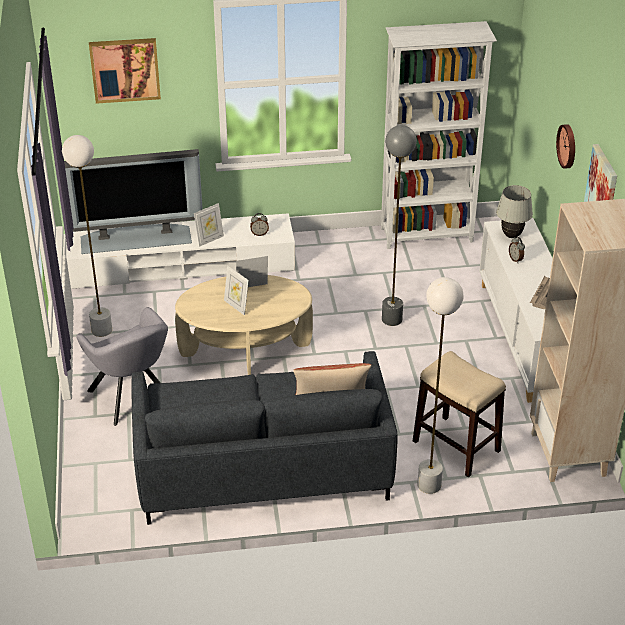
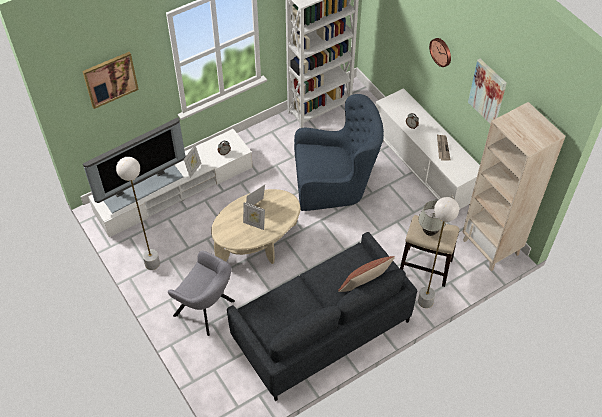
camera: 25 degrees left, 15 degrees up
grey floor lamp [382,125,417,326] -> blue armchair [294,94,384,211]
white table lamp [496,185,533,238] -> white table lamp moved to [418,200,446,236]

